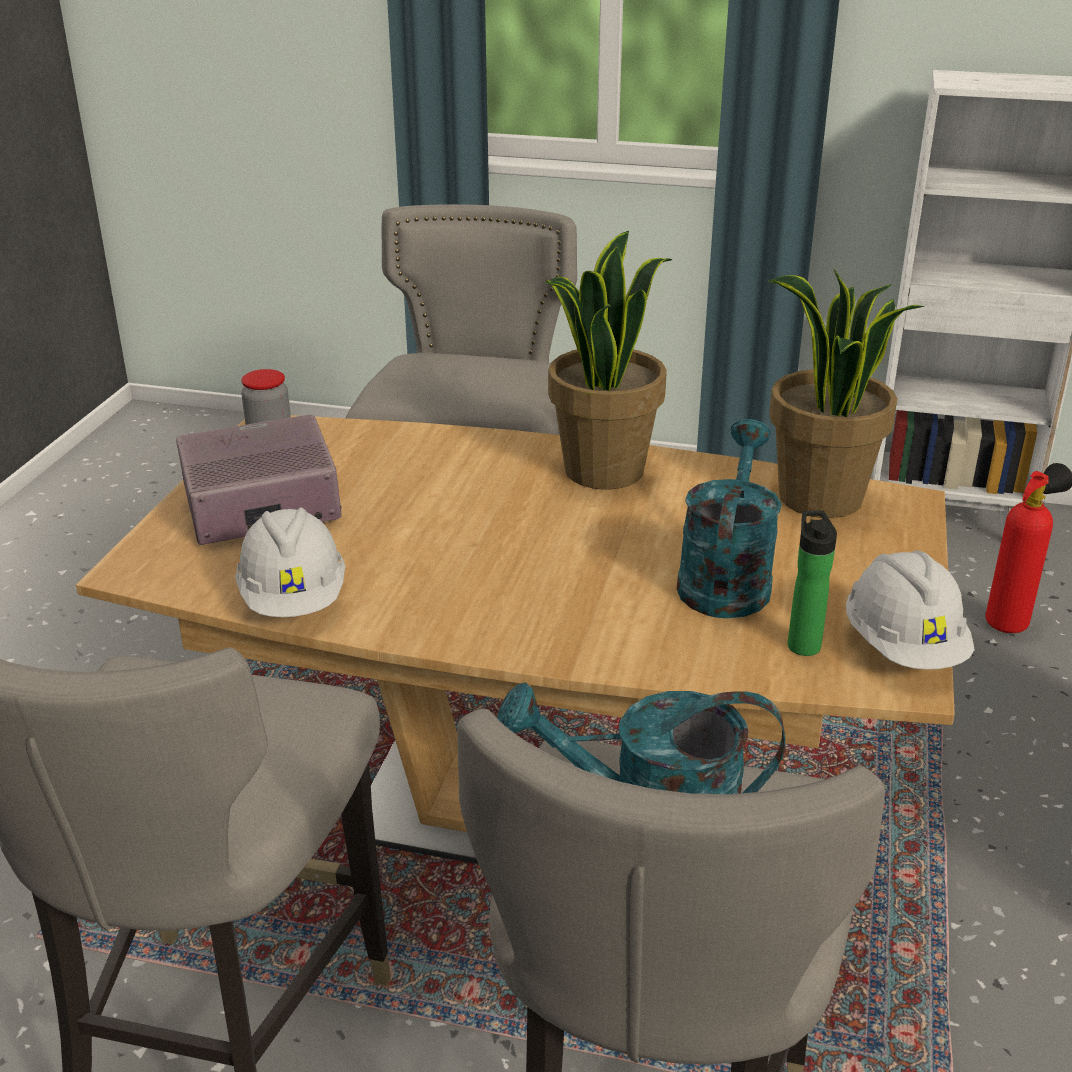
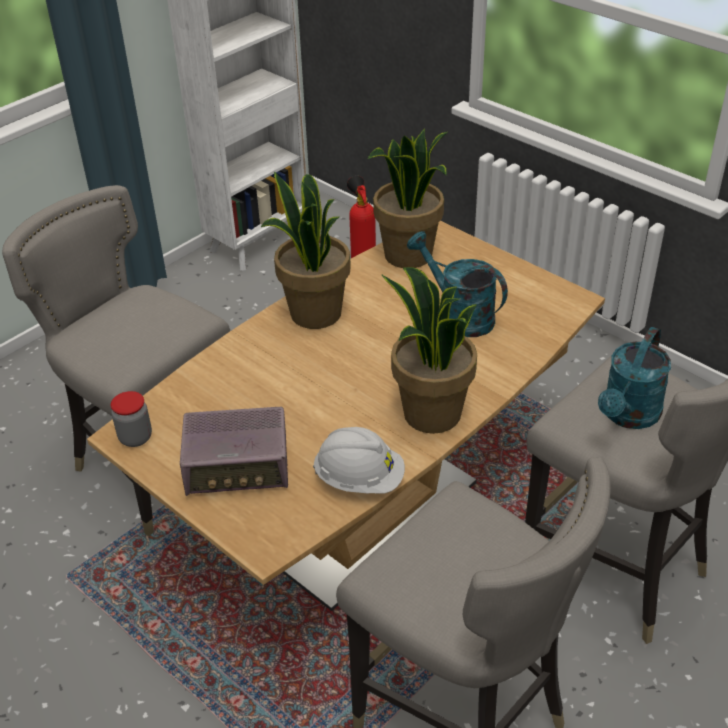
camera: 60 degrees left, 10 degrees up
radio [176,414,342,545] -> radio turned 105 degrees counterclockwise [180,407,288,496]
bottle [788,510,837,656] -> none
white hard hat [846,551,974,670] -> none
none -> potted plant [381,267,477,434]

